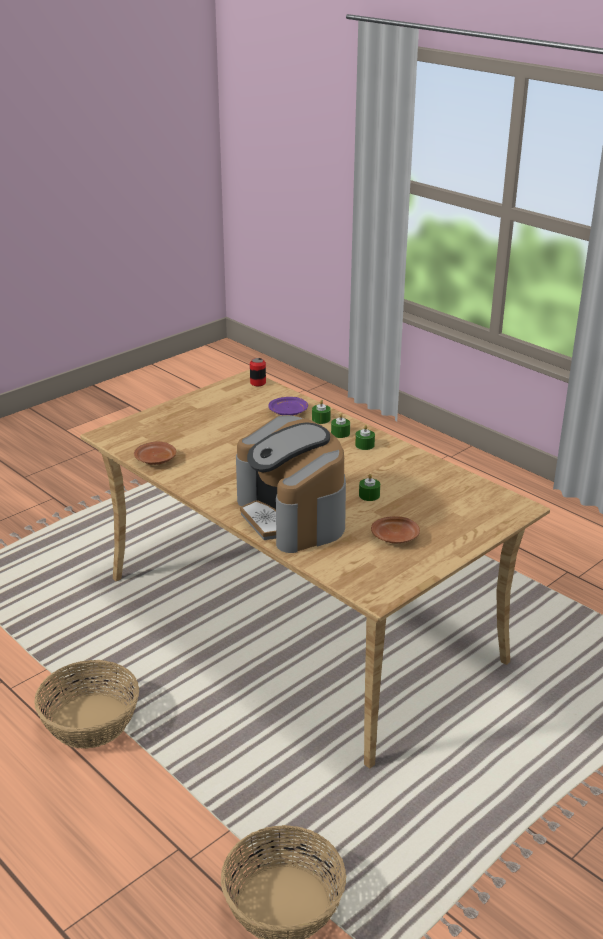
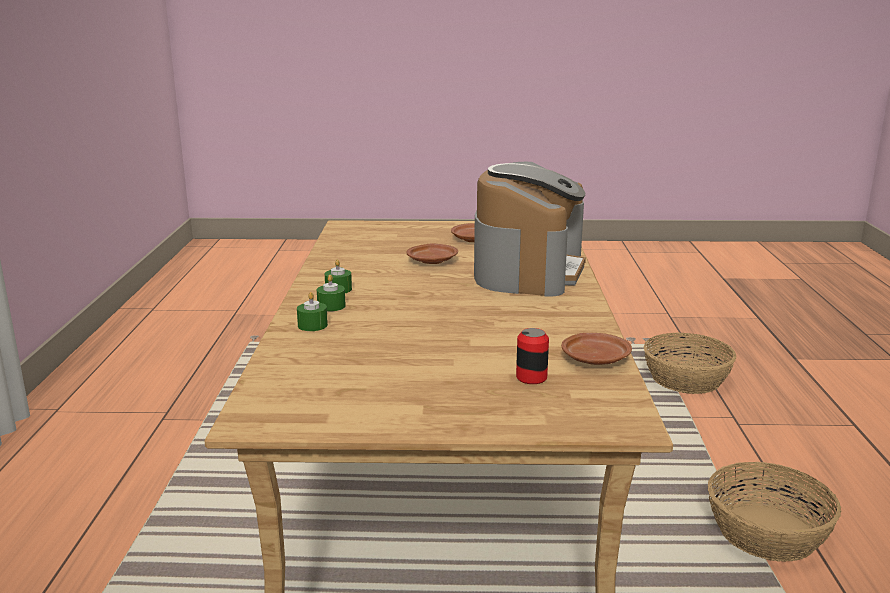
camera: 135 degrees left, 10 degrees down
can [250,358,266,386] -> can moved to [516,328,549,384]
purple plate [268,397,308,415] -> none
green candle [359,474,380,501] -> brown plate [406,244,458,264]

